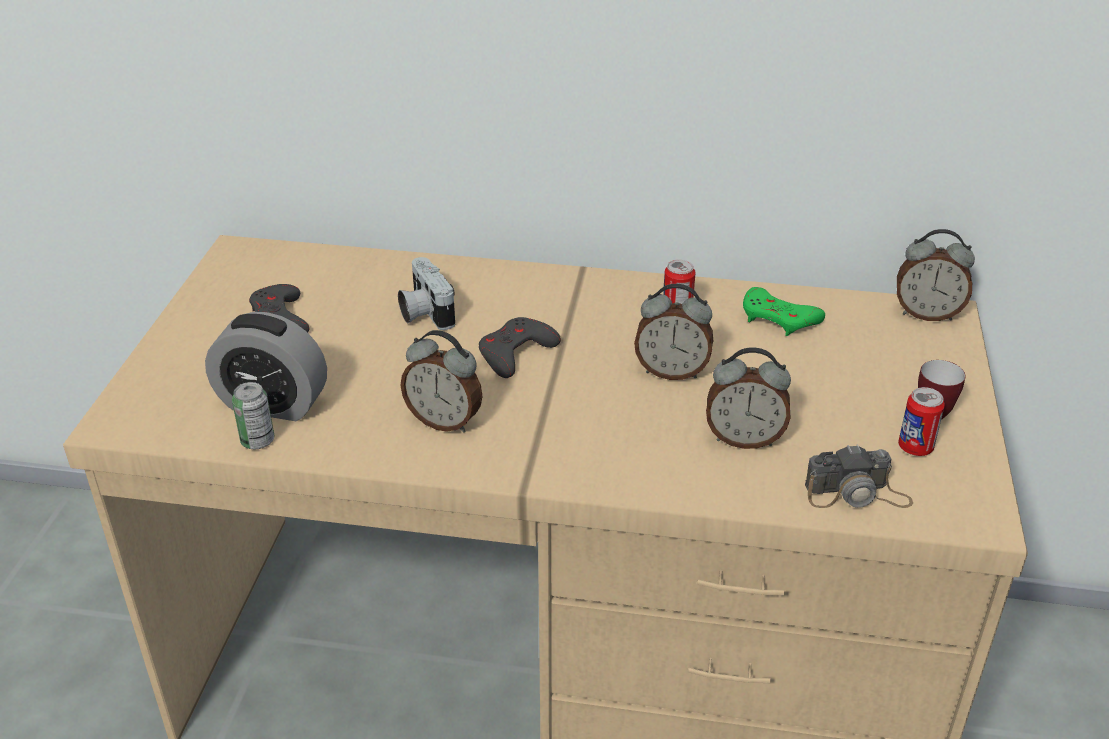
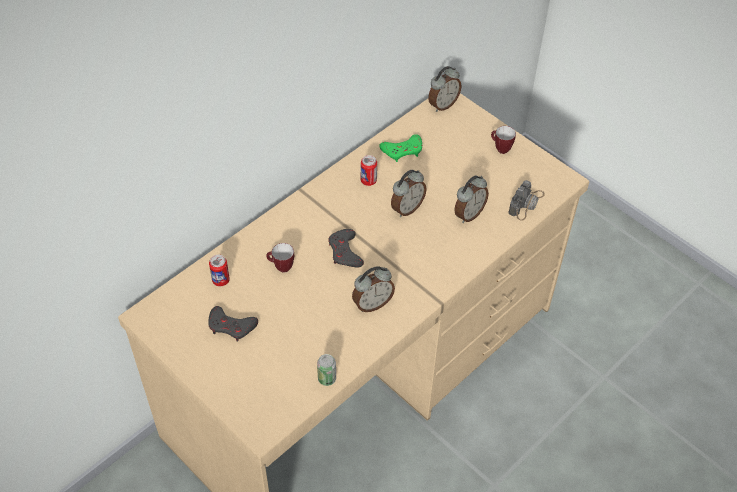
camera: 55 degrees left, 15 degrees up
alarm clock [205,312,327,421] -> none
camera [398,257,455,330] -> mug [266,243,294,273]
can [898,387,945,456] -> can moved to [209,255,230,286]

